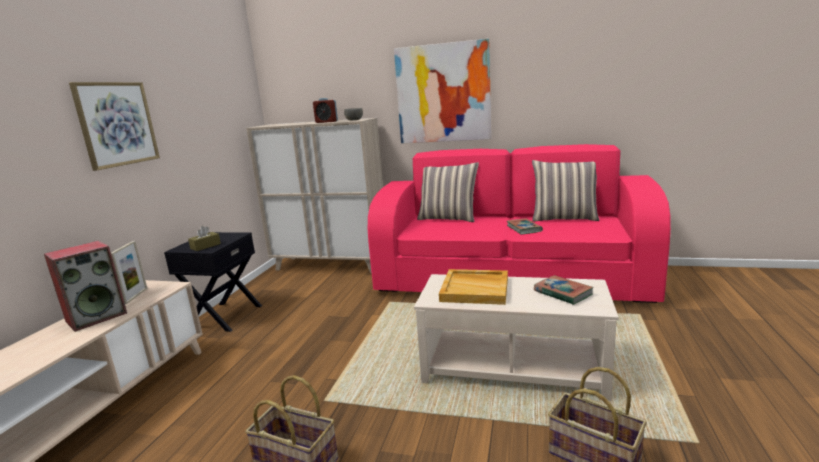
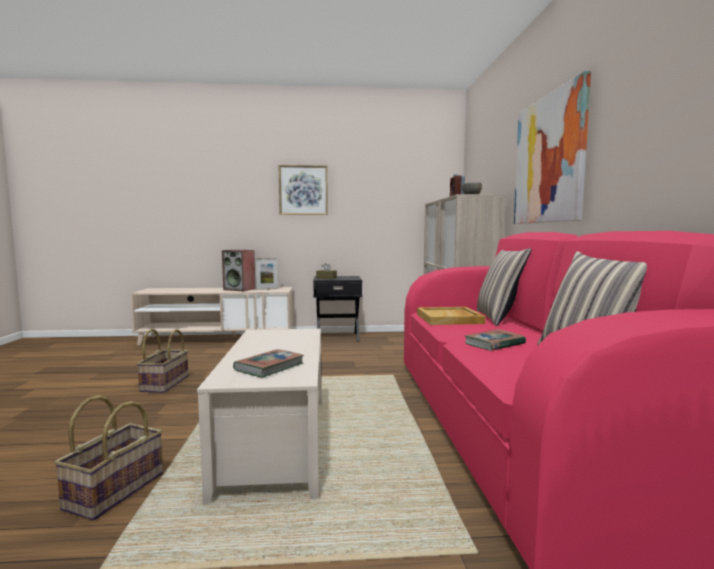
camera: 70 degrees right, 10 degrees down
beige tray [439,269,508,305] -> beige tray moved to [417,307,485,325]

